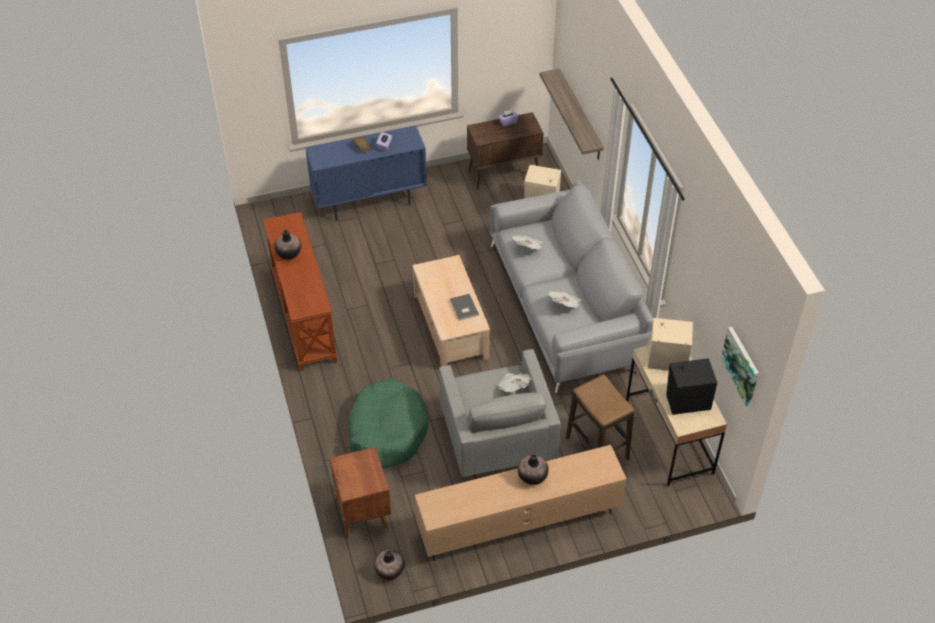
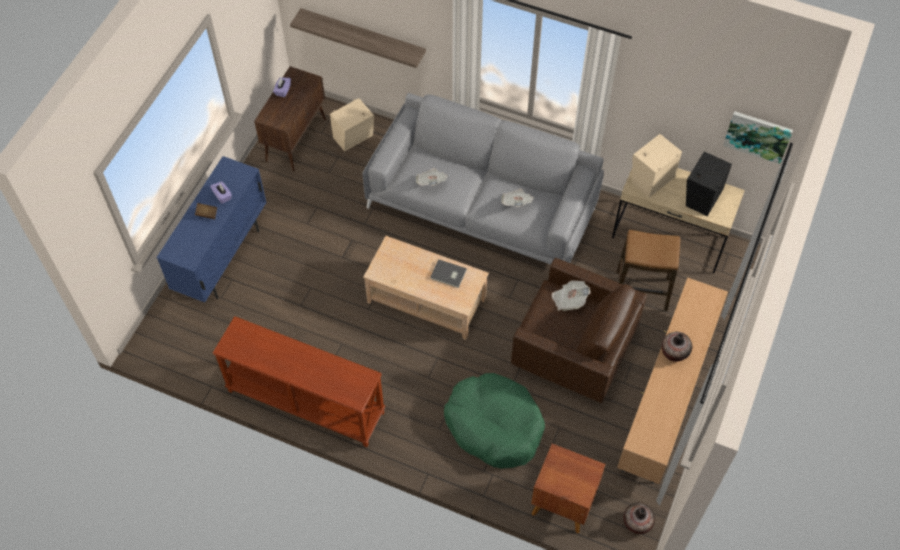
camera: 50 degrees left, 10 degrees up
vase [275,230,301,260] -> none
grey armchair [439,349,561,479] -> brown armchair [511,258,647,403]

